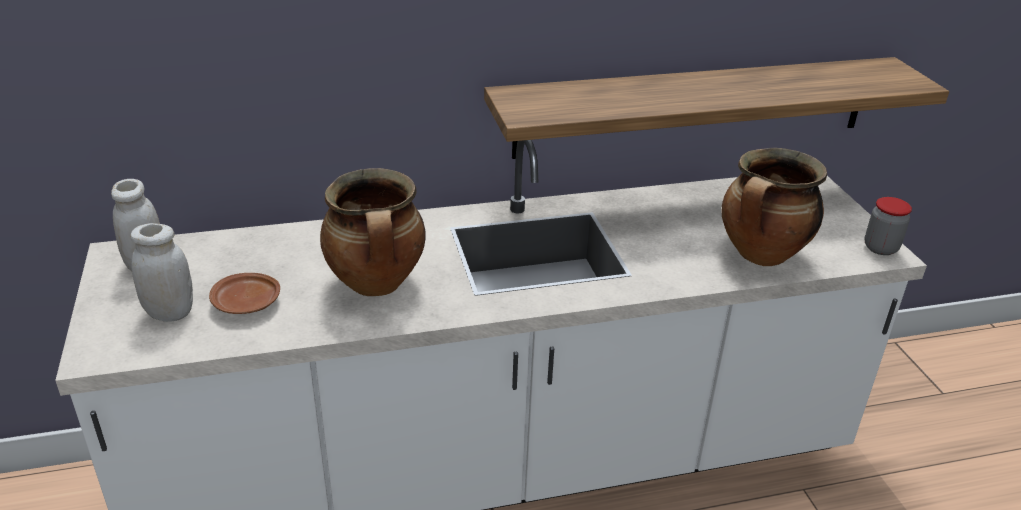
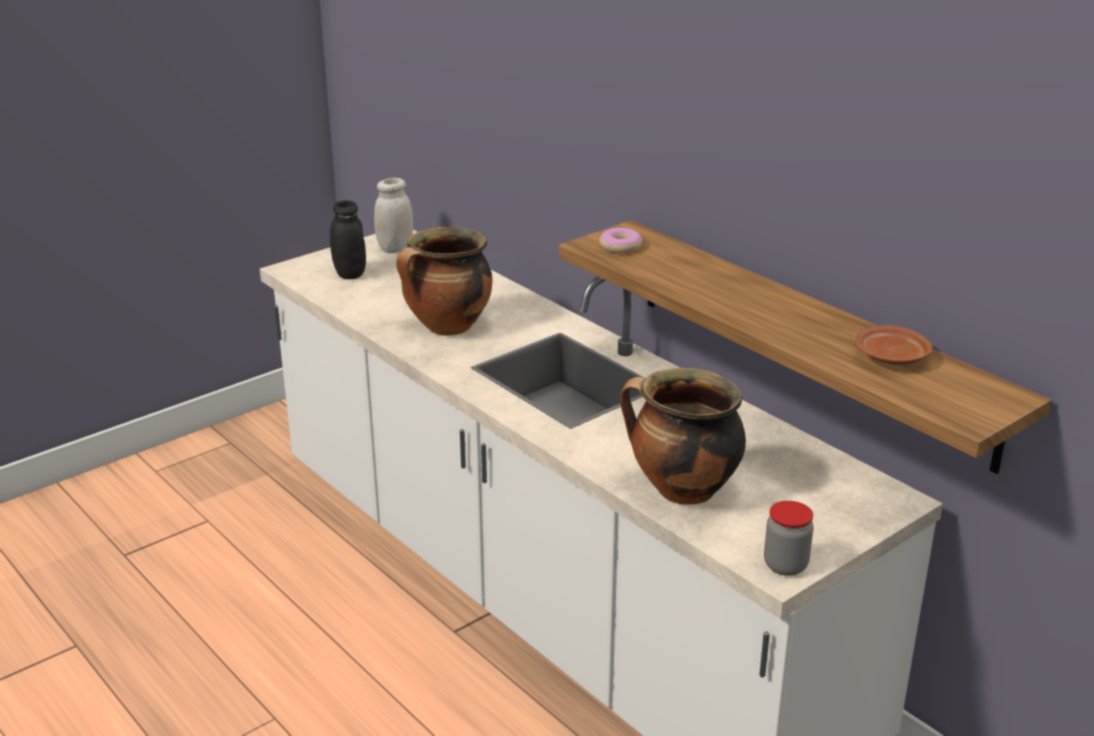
camera: 65 degrees right, 5 degrees down
white jar [130,223,193,322] -> black jar [330,200,366,279]
brown plate [209,273,280,314] -> brown plate moved to [855,325,932,365]
none -> donut [600,228,642,254]

